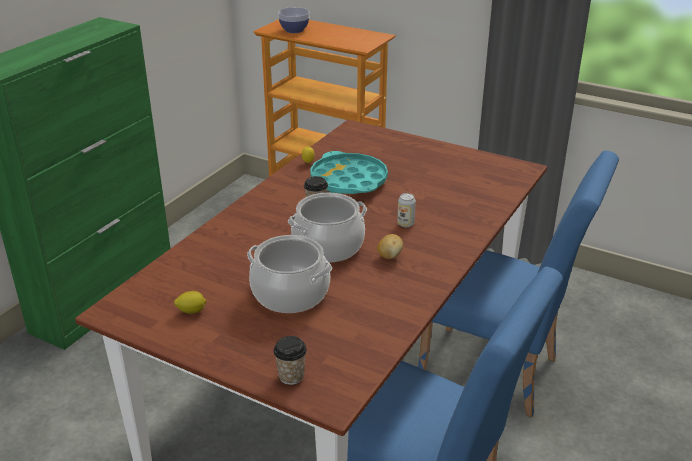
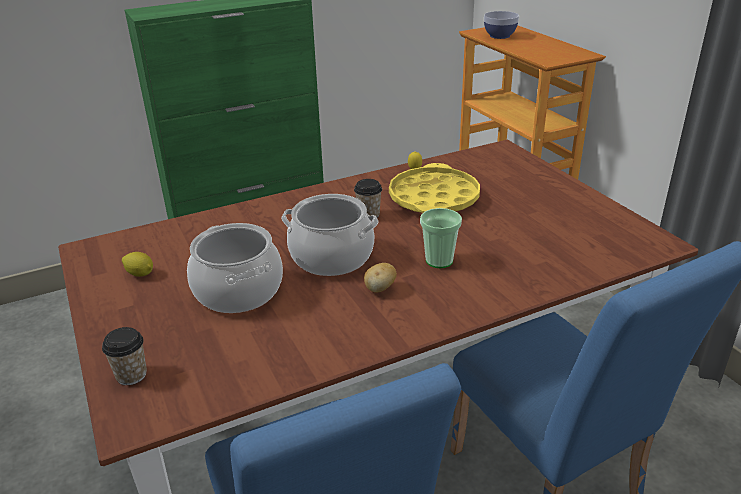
camera: 35 degrees right, 0 degrees up
turquoise tray [310,151,388,194] -> yellow tray [389,163,480,213]
can [397,193,416,227] -> cup [420,208,462,268]

